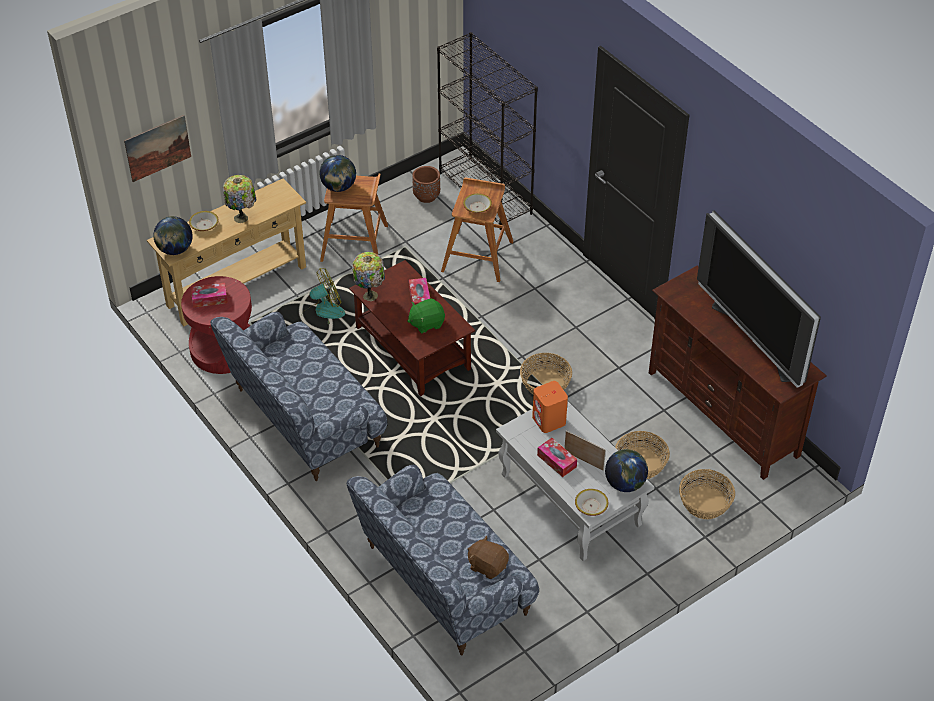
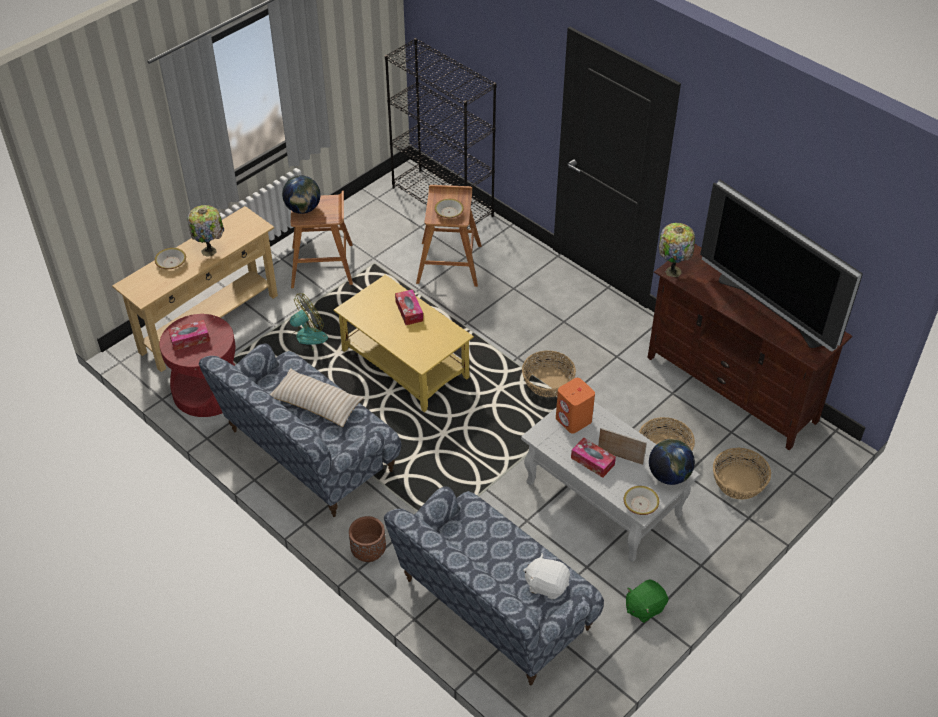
camera: 10 degrees left, 0 degrees up
picture [124,115,191,182] -> none
globe [153,216,193,255] -> none
brown coffee table [349,260,475,396] -> yellow coffee table [334,275,474,412]
table lamp [352,252,385,301] -> table lamp moved to [659,223,695,277]
green plush toy [407,298,445,333] -> green plush toy moved to [626,579,668,623]
brown planter [412,166,440,203] -> brown planter moved to [349,516,386,562]
brown plush toy [468,535,509,579] -> white plush toy [523,553,570,600]
none -> beige pillow [270,368,364,427]

